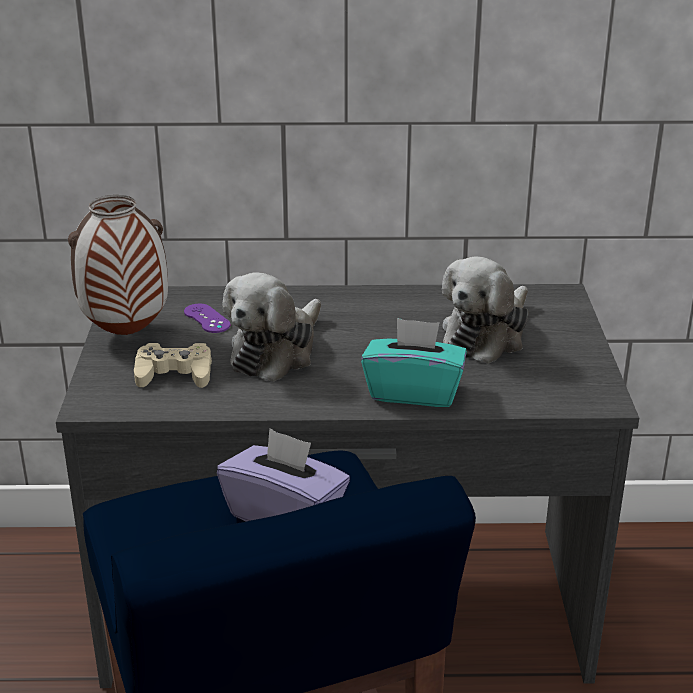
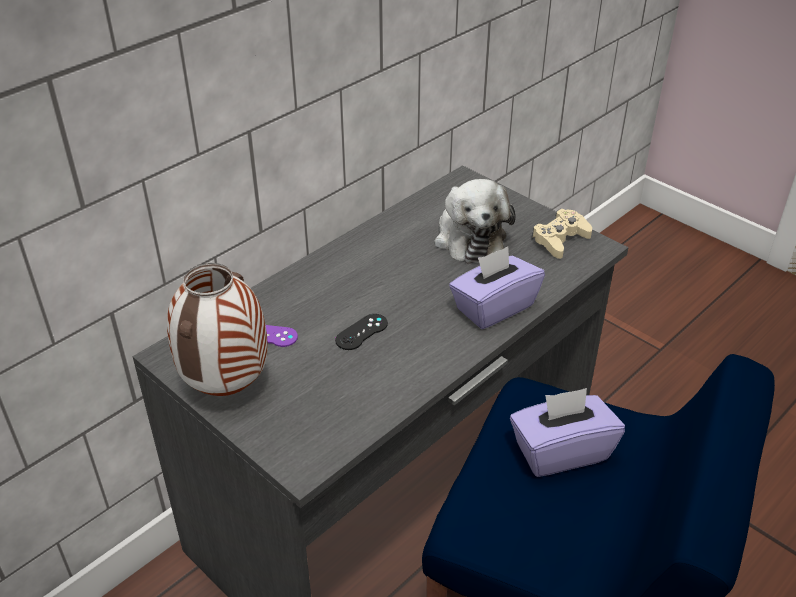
camera: 45 degrees left, 10 degrees up
beige game controller [134,343,212,388] -> beige game controller moved to [531,209,592,259]
plush toy [222,272,321,382] -> black game controller [335,314,388,350]
turquoise tissue box [361,318,467,407] -> purple tissue box [449,246,545,329]

